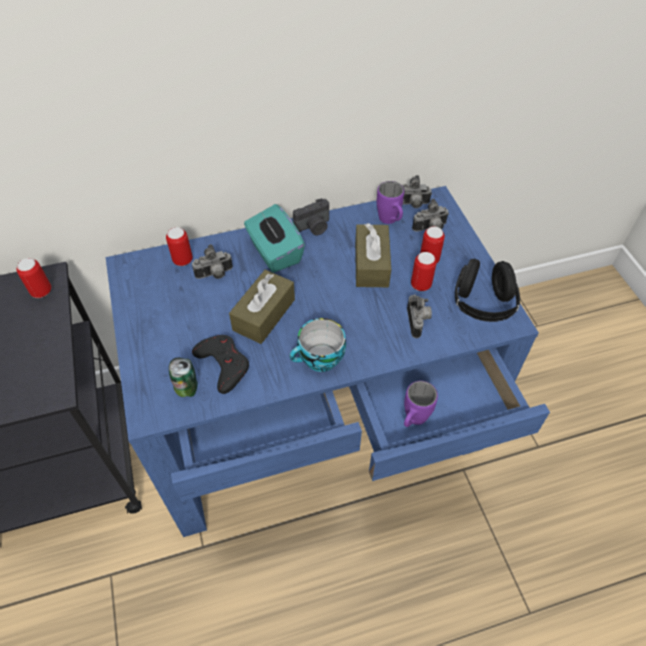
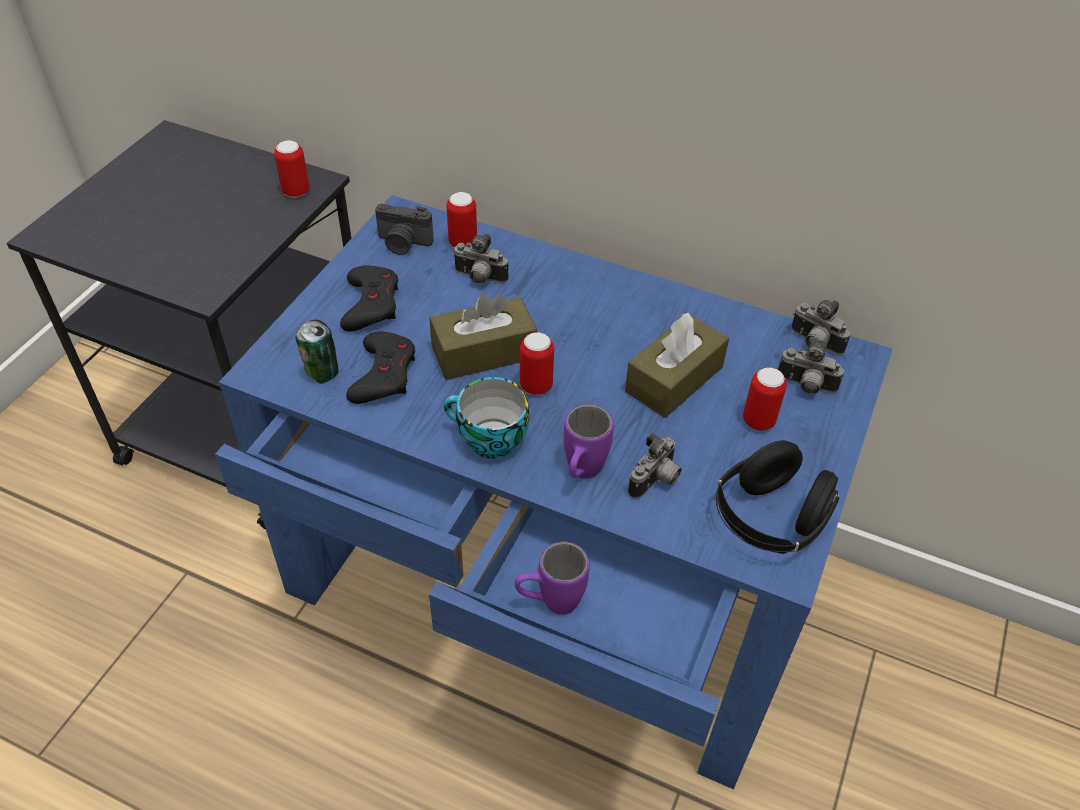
camera: 40 degrees right, 5 degrees down
turquoise tissue box [244,204,305,273] -> none
camera [293,198,329,236] -> camera moved to [375,204,434,255]
purple mug [377,181,404,224] -> purple mug moved to [563,404,614,479]
can [411,252,437,291] -> can moved to [520,332,554,395]
none -> black game controller [340,266,398,332]

